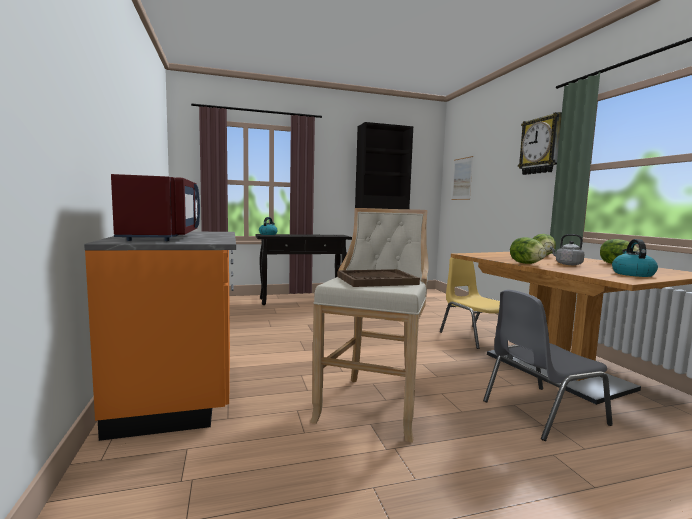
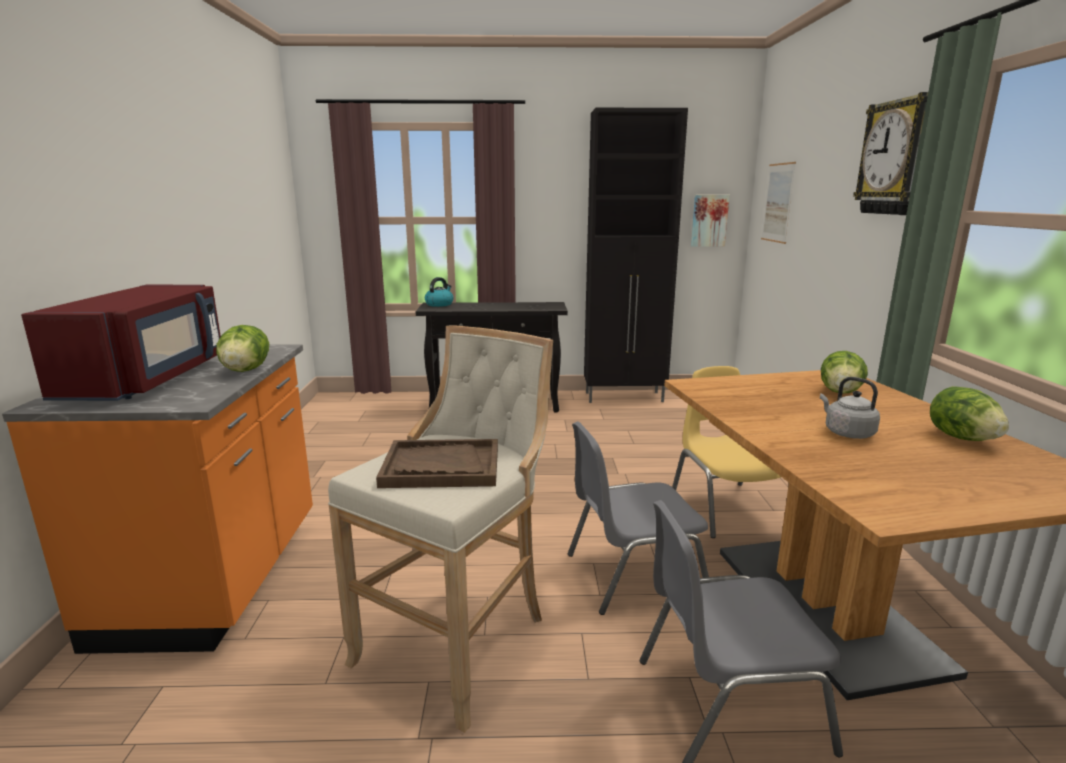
camera: 15 degrees right, 10 degrees up
lettuce [510,237,546,264] -> lettuce moved to [216,325,269,372]
kettle [612,239,658,277] -> none
none -> grey chair [568,421,709,615]
none -> picture [691,195,730,247]

